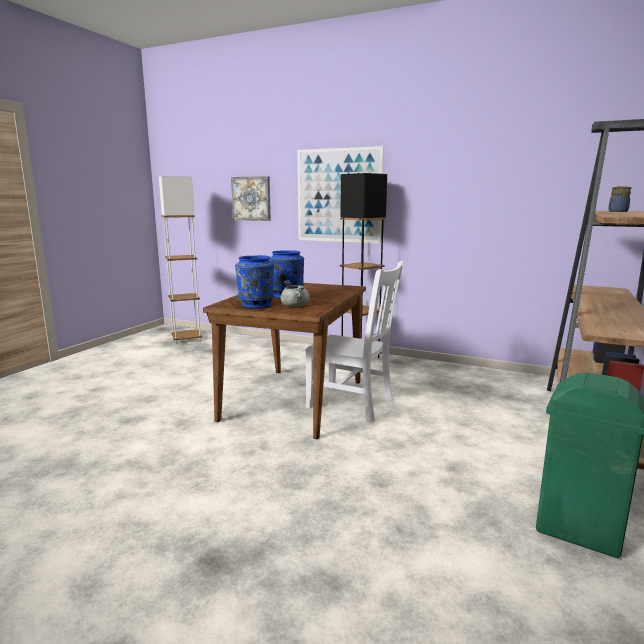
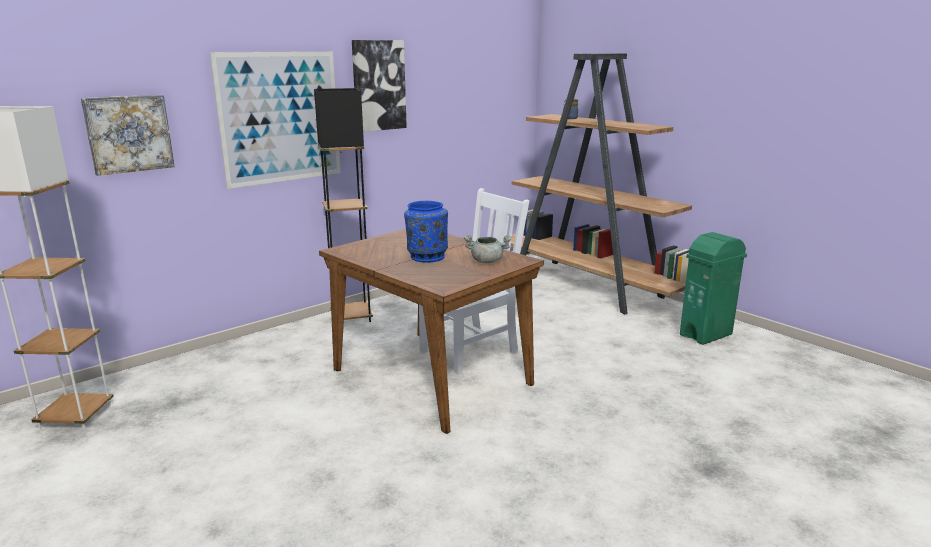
camera: 65 degrees left, 5 degrees up
blue vase [235,255,274,308] -> none
none -> picture [352,40,407,132]

